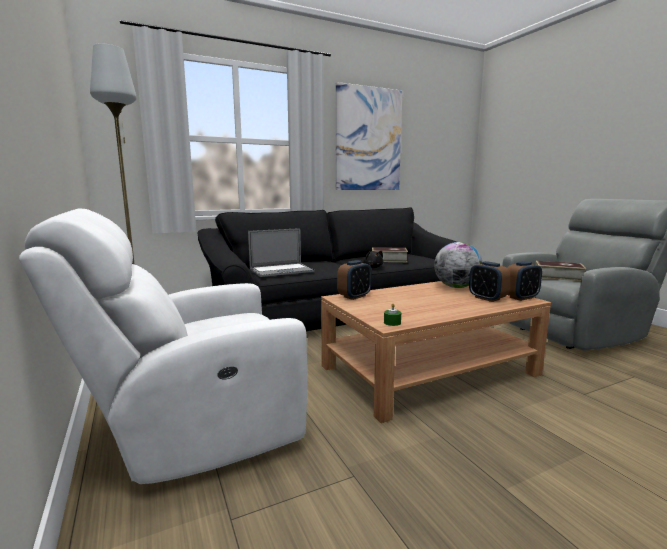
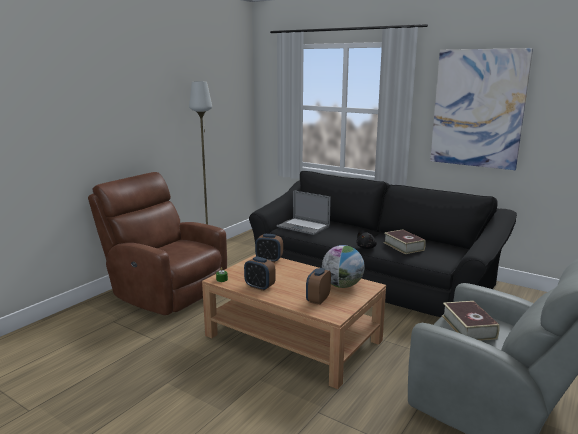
camera: 60 degrees right, 5 degrees up
white armchair [19,208,307,484] -> brown armchair [88,172,227,315]
alarm clock [507,261,542,301] -> alarm clock moved to [244,257,276,291]

